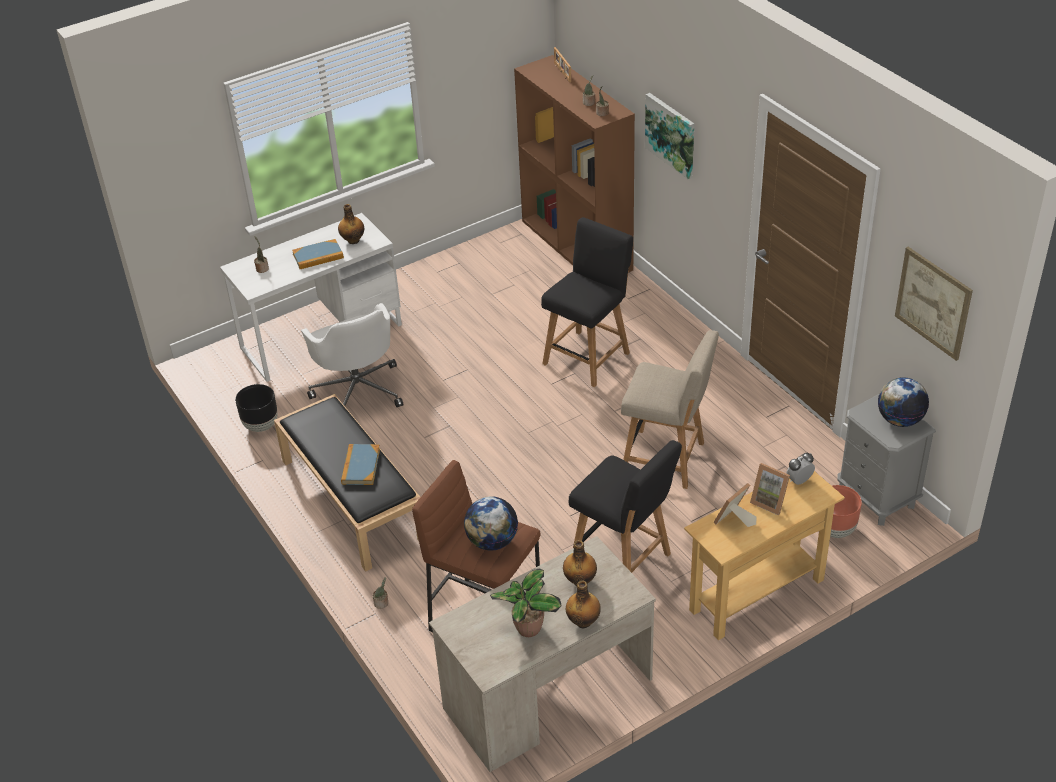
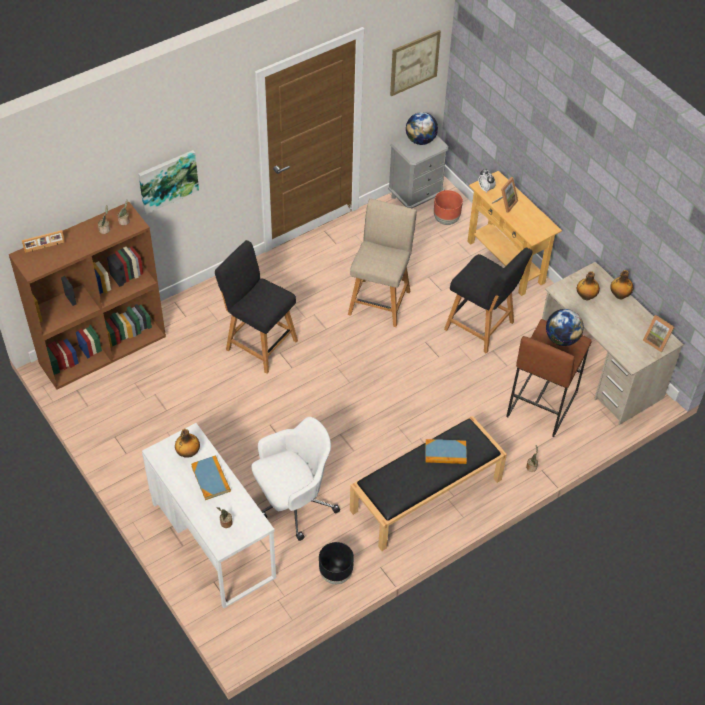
camera: 95 degrees left, 10 degrees up
potted plant [490,569,562,637] -> none
black chair [569,440,682,573] -> black chair turned 90 degrees clockwise [444,248,533,354]
picture frame [713,483,757,527] -> picture frame moved to [643,315,674,352]

